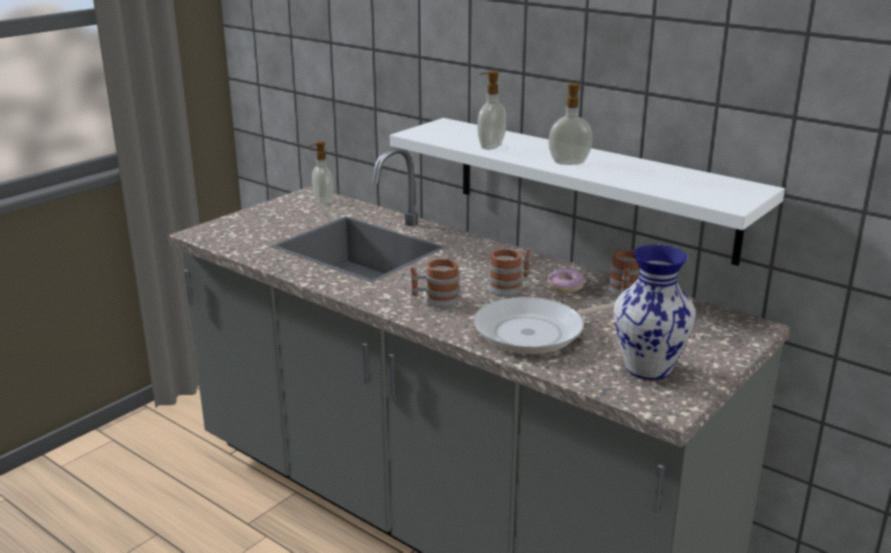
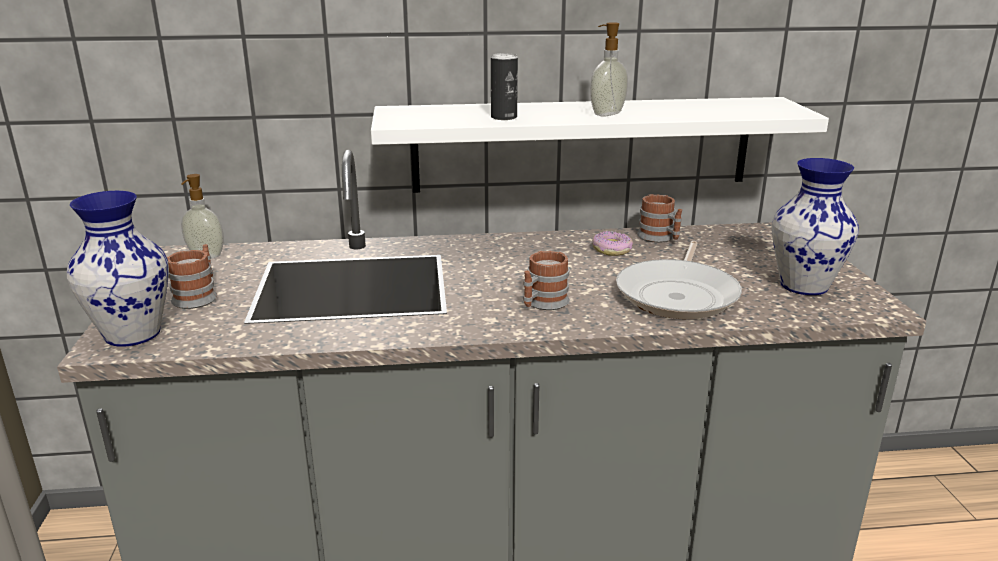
camera: 45 degrees left, 0 degrees up
soap dispenser [477,71,506,150] -> can [491,53,518,120]
mug [487,248,530,296] -> mug moved to [167,244,217,309]
none -> vase [67,191,169,347]

